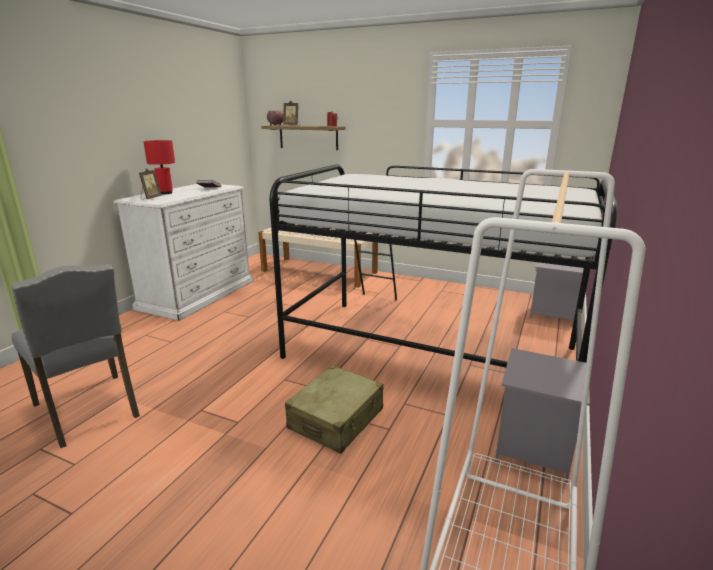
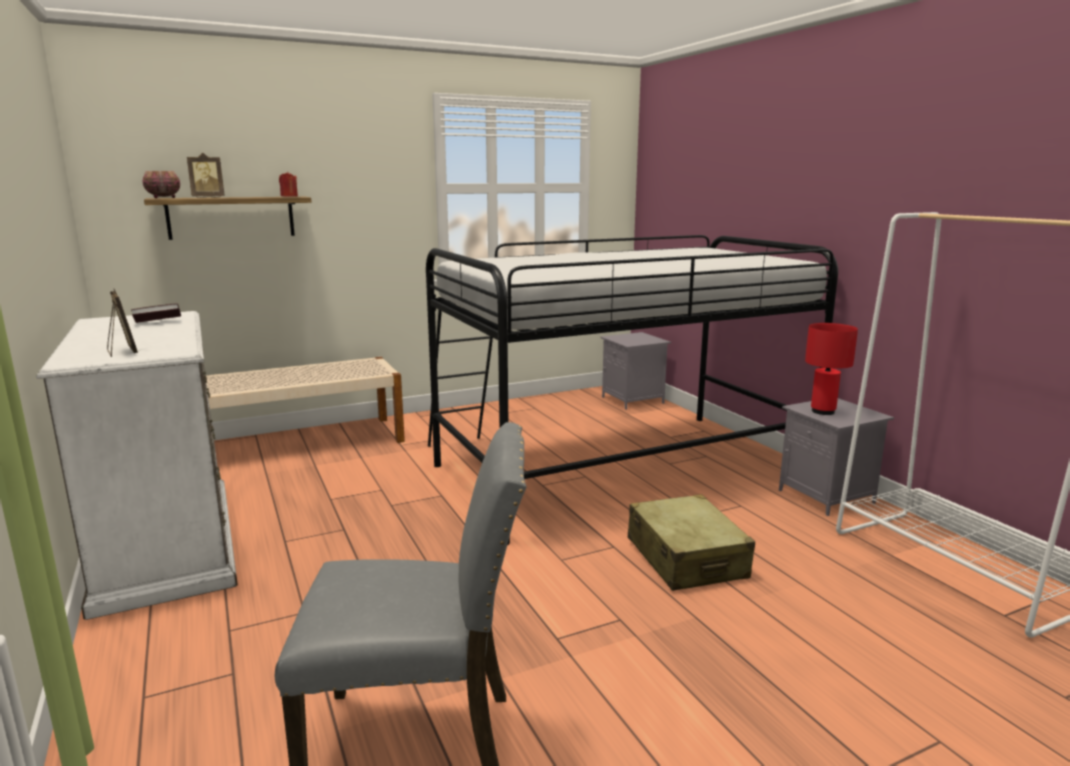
camera: 50 degrees left, 5 degrees down
red table lamp [144,140,175,194] -> red table lamp moved to [805,323,858,415]

